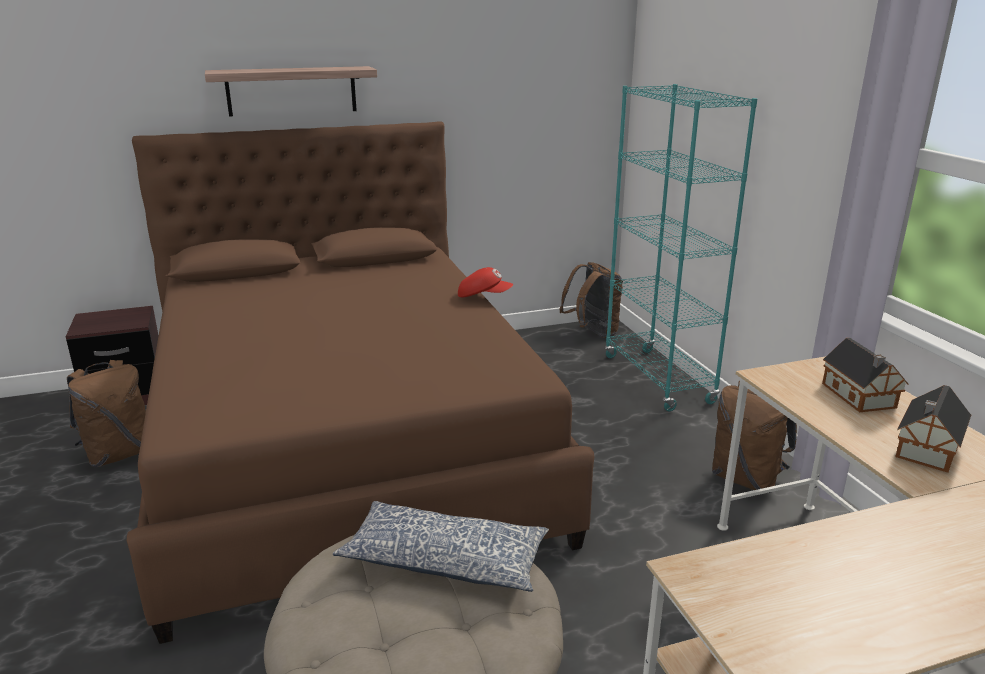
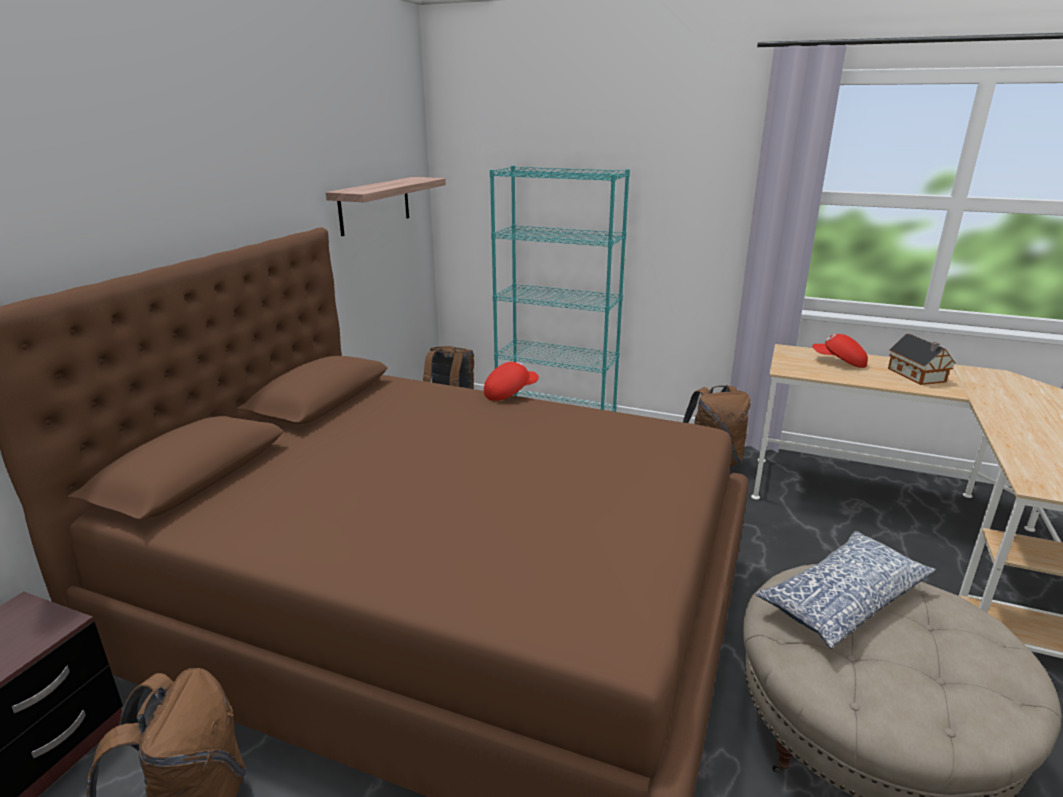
camera: 50 degrees left, 0 degrees up
shelf [205,66,377,117] -> shelf moved to [326,177,446,236]
toy house [822,338,908,412] -> red cap [812,334,868,368]

